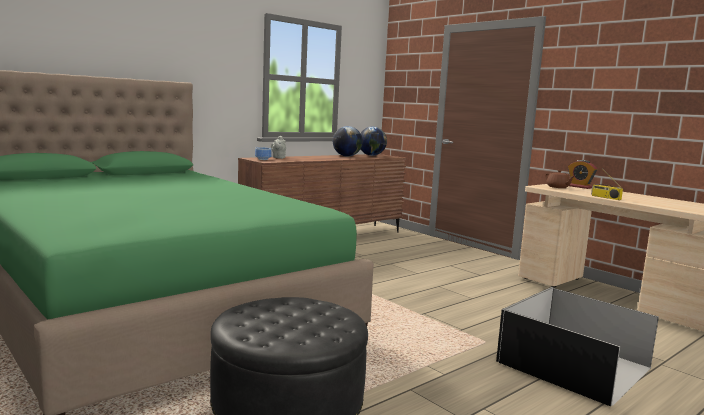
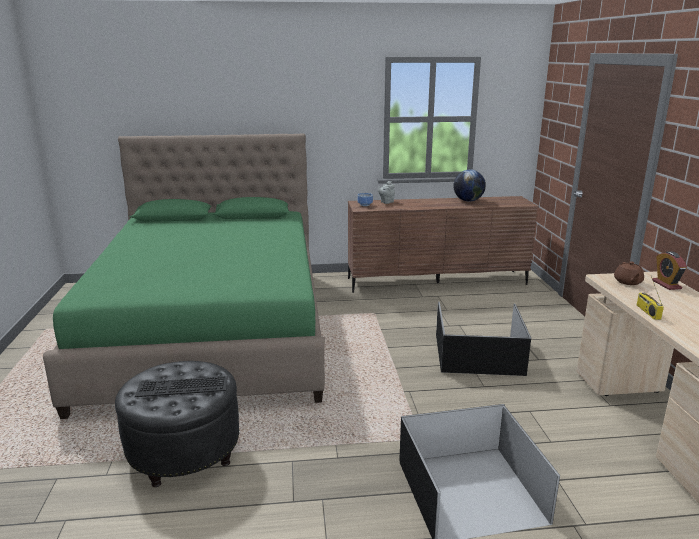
camera: 35 degrees right, 10 degrees up
globe [361,127,387,156] -> none
none -> keyboard [135,376,228,397]
none -> black storage box [436,302,531,376]

